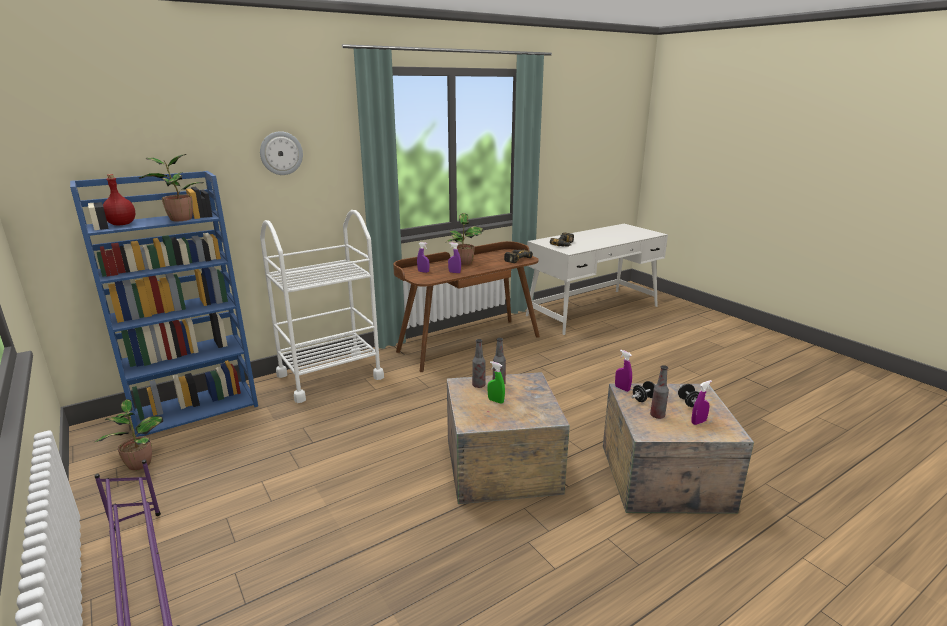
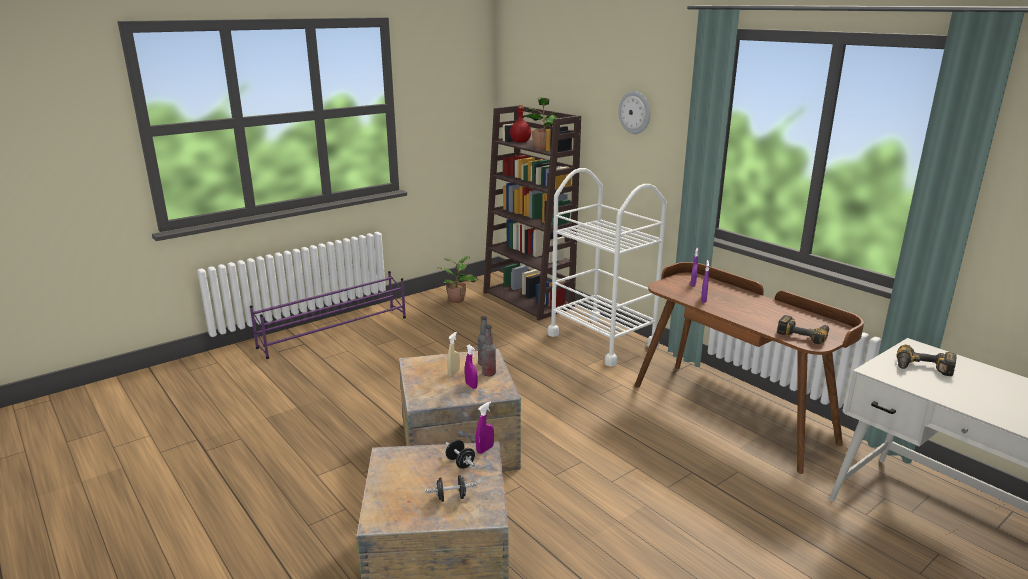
camera: 85 degrees right, 0 degrees up
blue bookcase [70,171,258,437] -> brown bookcase [483,105,581,321]
potted plant [447,213,483,265] -> none
green spray bottle [488,361,505,404] -> beige spray bottle [447,332,460,376]
bottle [650,365,669,419] -> none
purple spray bottle [691,380,712,425] -> purple spray bottle moved to [465,345,478,389]

